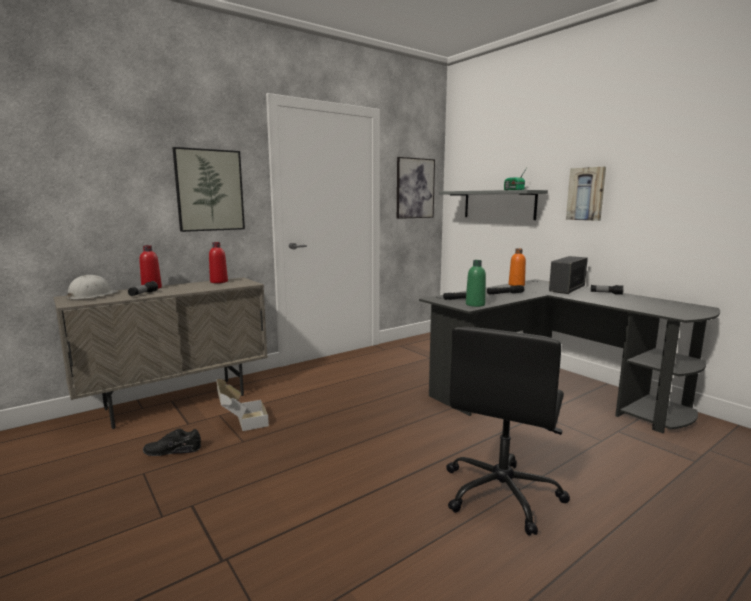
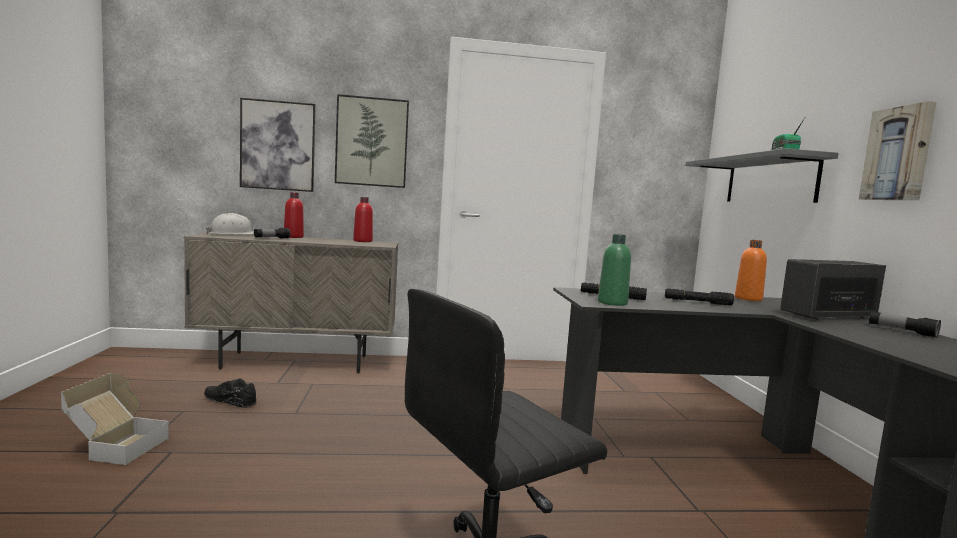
camera: 30 degrees right, 5 degrees down
cardboard box [216,379,269,431] -> cardboard box moved to [61,373,169,465]
picture [397,157,435,219] -> picture moved to [240,98,316,192]

